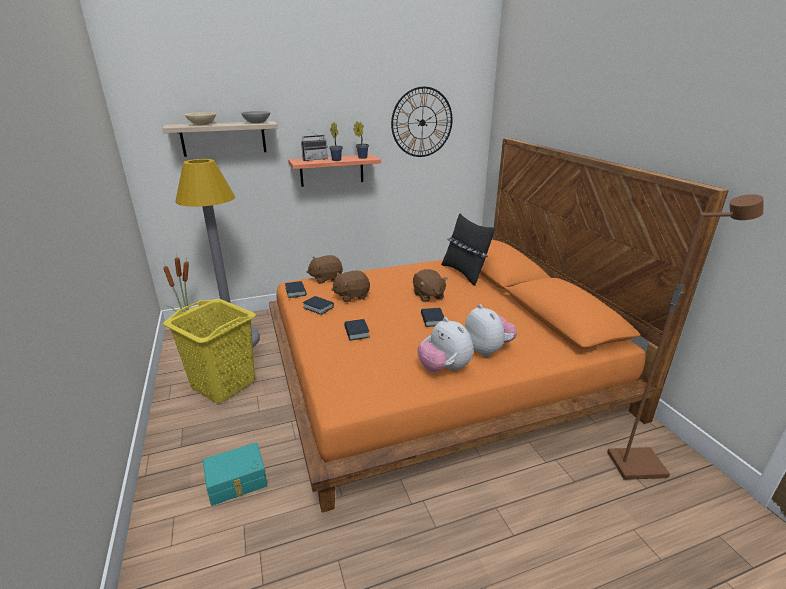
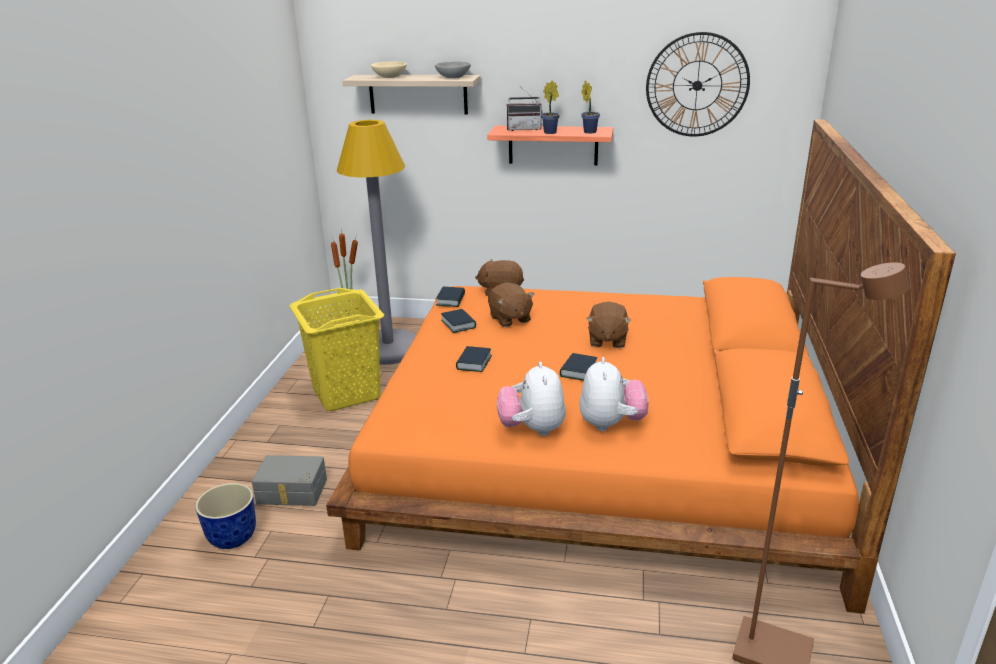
camera: 30 degrees right, 0 degrees up
turquoise storage box [203,442,268,506] -> grey storage box [252,455,327,506]
brown plush toy [331,270,370,302] -> brown plush toy turned 120 degrees counterclockwise [488,283,534,327]
black pillow [441,213,496,286] -> none
none -> planter [195,483,256,549]

